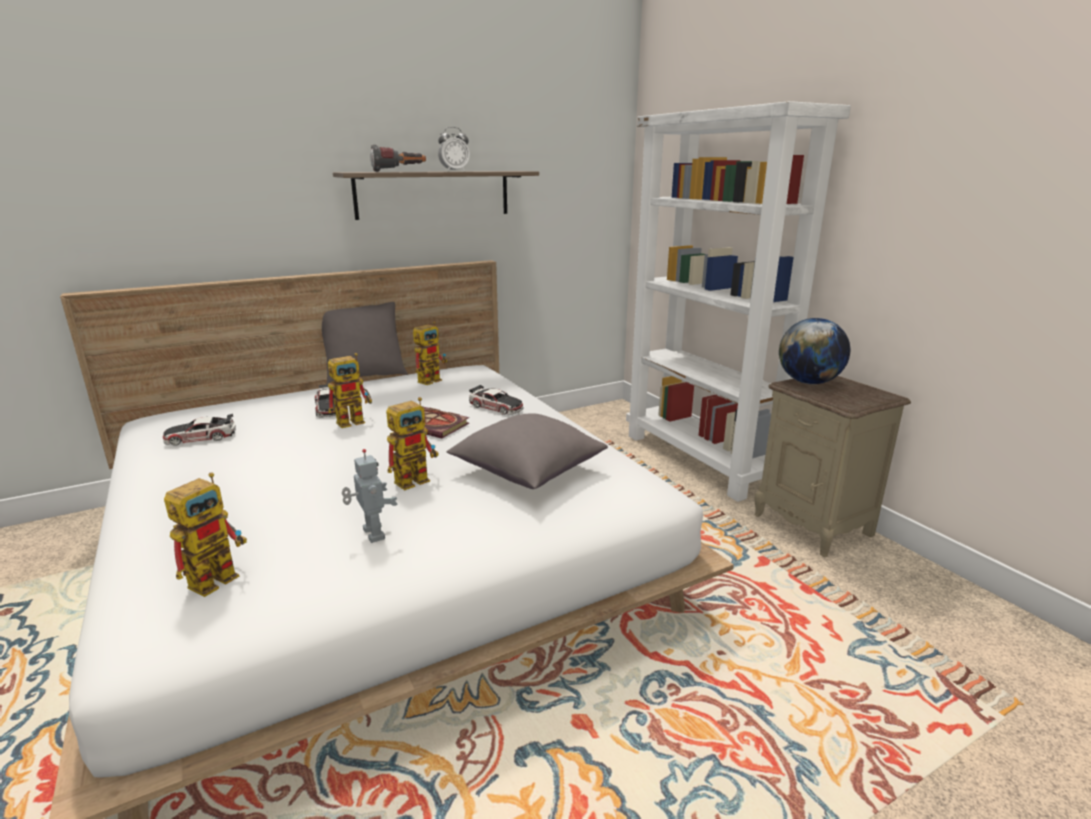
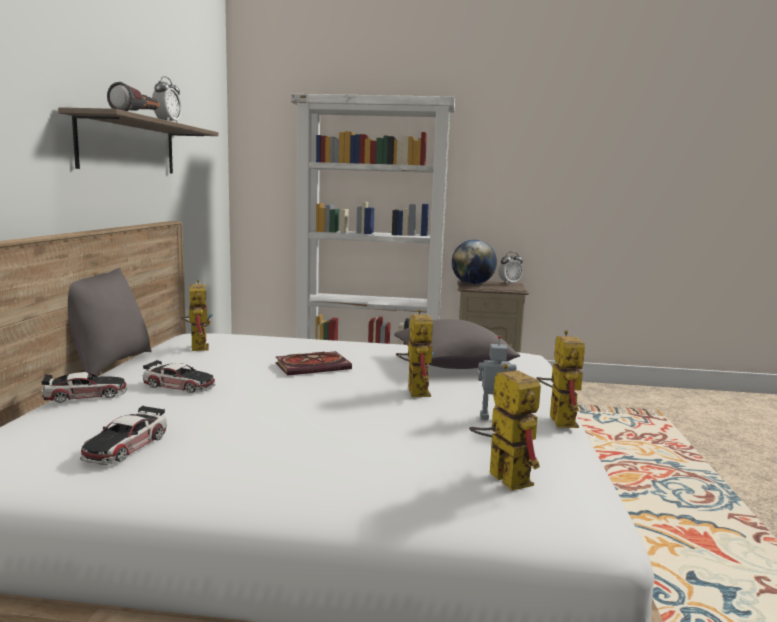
camera: 55 degrees left, 10 degrees down
toy robot [328,353,372,428] -> toy robot moved to [536,330,585,428]
toy car [469,385,524,415] -> toy car moved to [41,372,127,403]
none -> alarm clock [498,252,523,284]

